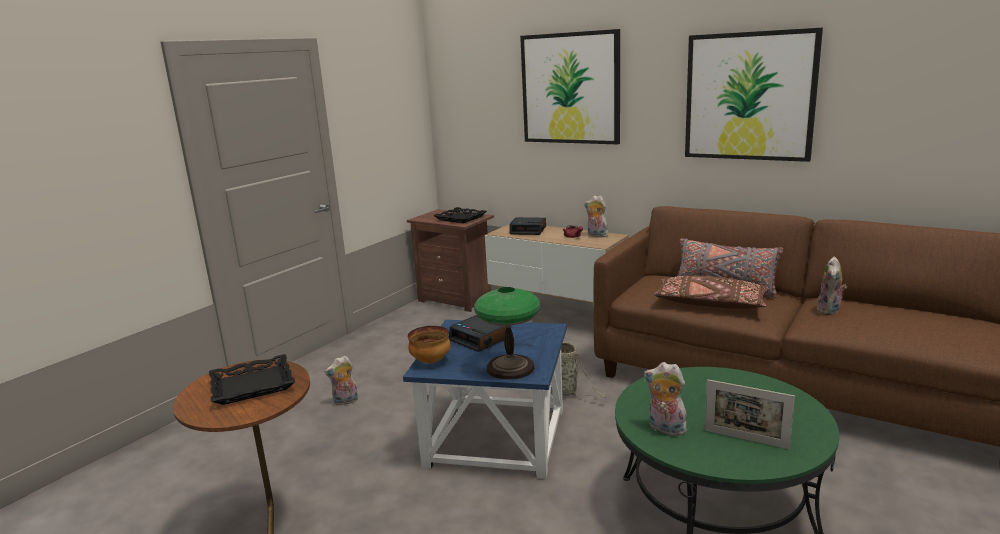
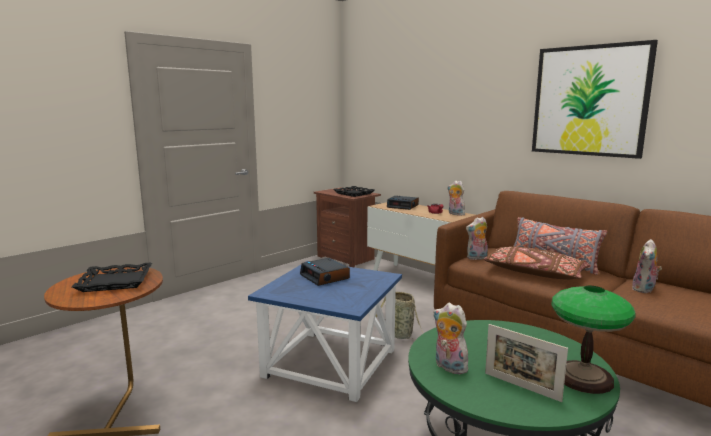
camera: 10 degrees right, 5 degrees down
plush toy [324,356,358,406] -> plush toy moved to [466,217,488,260]
bowl [408,326,451,363] -> none
table lamp [474,287,541,380] -> table lamp moved to [552,286,636,394]
picture [520,29,620,144] -> none

